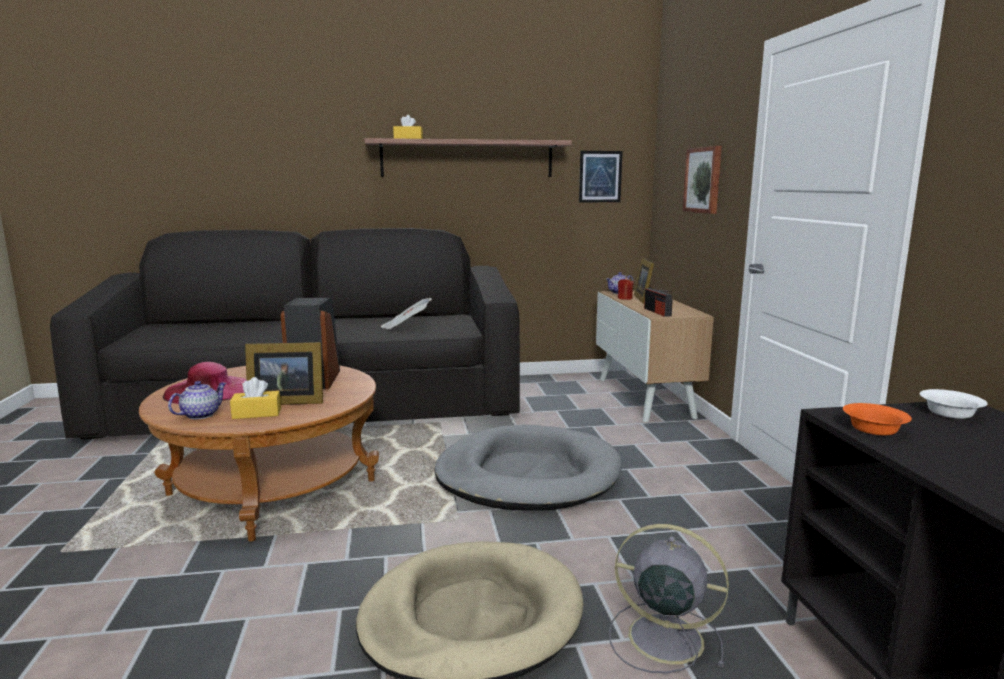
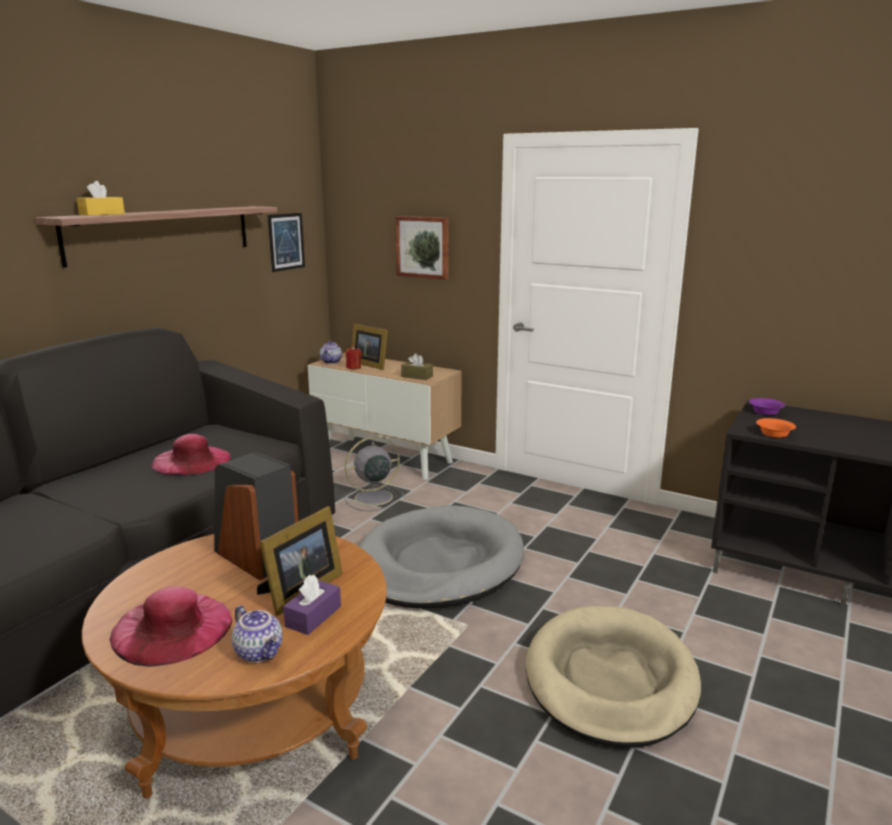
camera: 50 degrees left, 5 degrees up
teapot [168,381,227,419] -> teapot turned 150 degrees clockwise [232,606,283,662]
yellow tissue box [230,377,281,419] -> purple tissue box [283,575,341,635]
newspaper [381,298,432,329] -> pink hat [151,434,231,476]
grey fan [609,524,729,673] -> grey fan moved to [345,436,405,511]
radio [644,288,673,317] -> brown tissue box [401,353,433,380]
white bowl [920,389,987,419] -> purple bowl [749,398,785,415]

